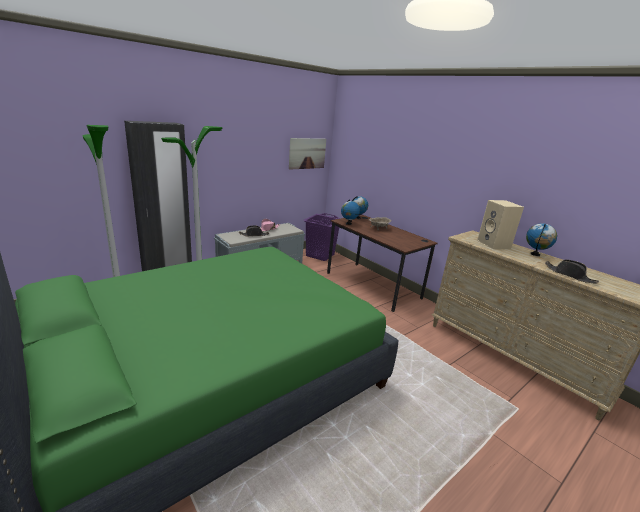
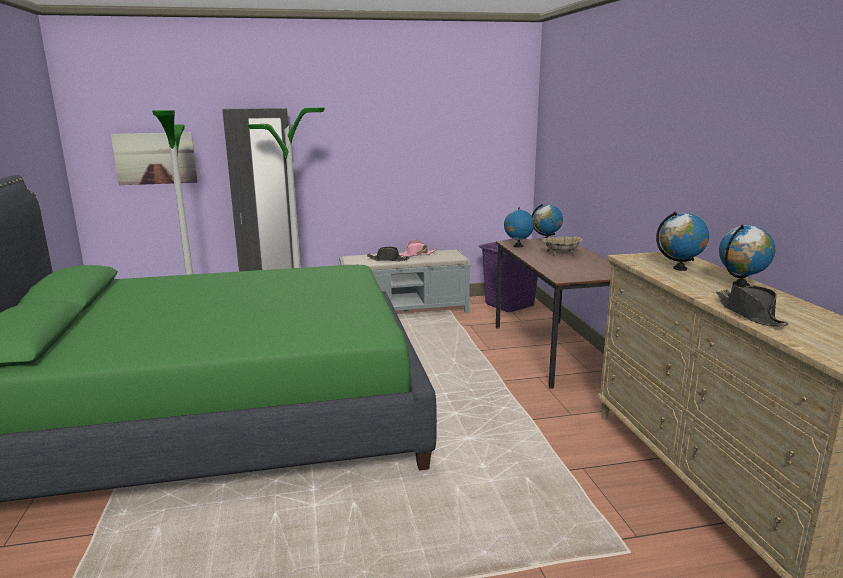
camera: 30 degrees right, 5 degrees down
picture [289,138,326,170] -> picture moved to [111,132,198,185]
beige speaker [477,200,524,249] -> globe [656,211,709,271]

